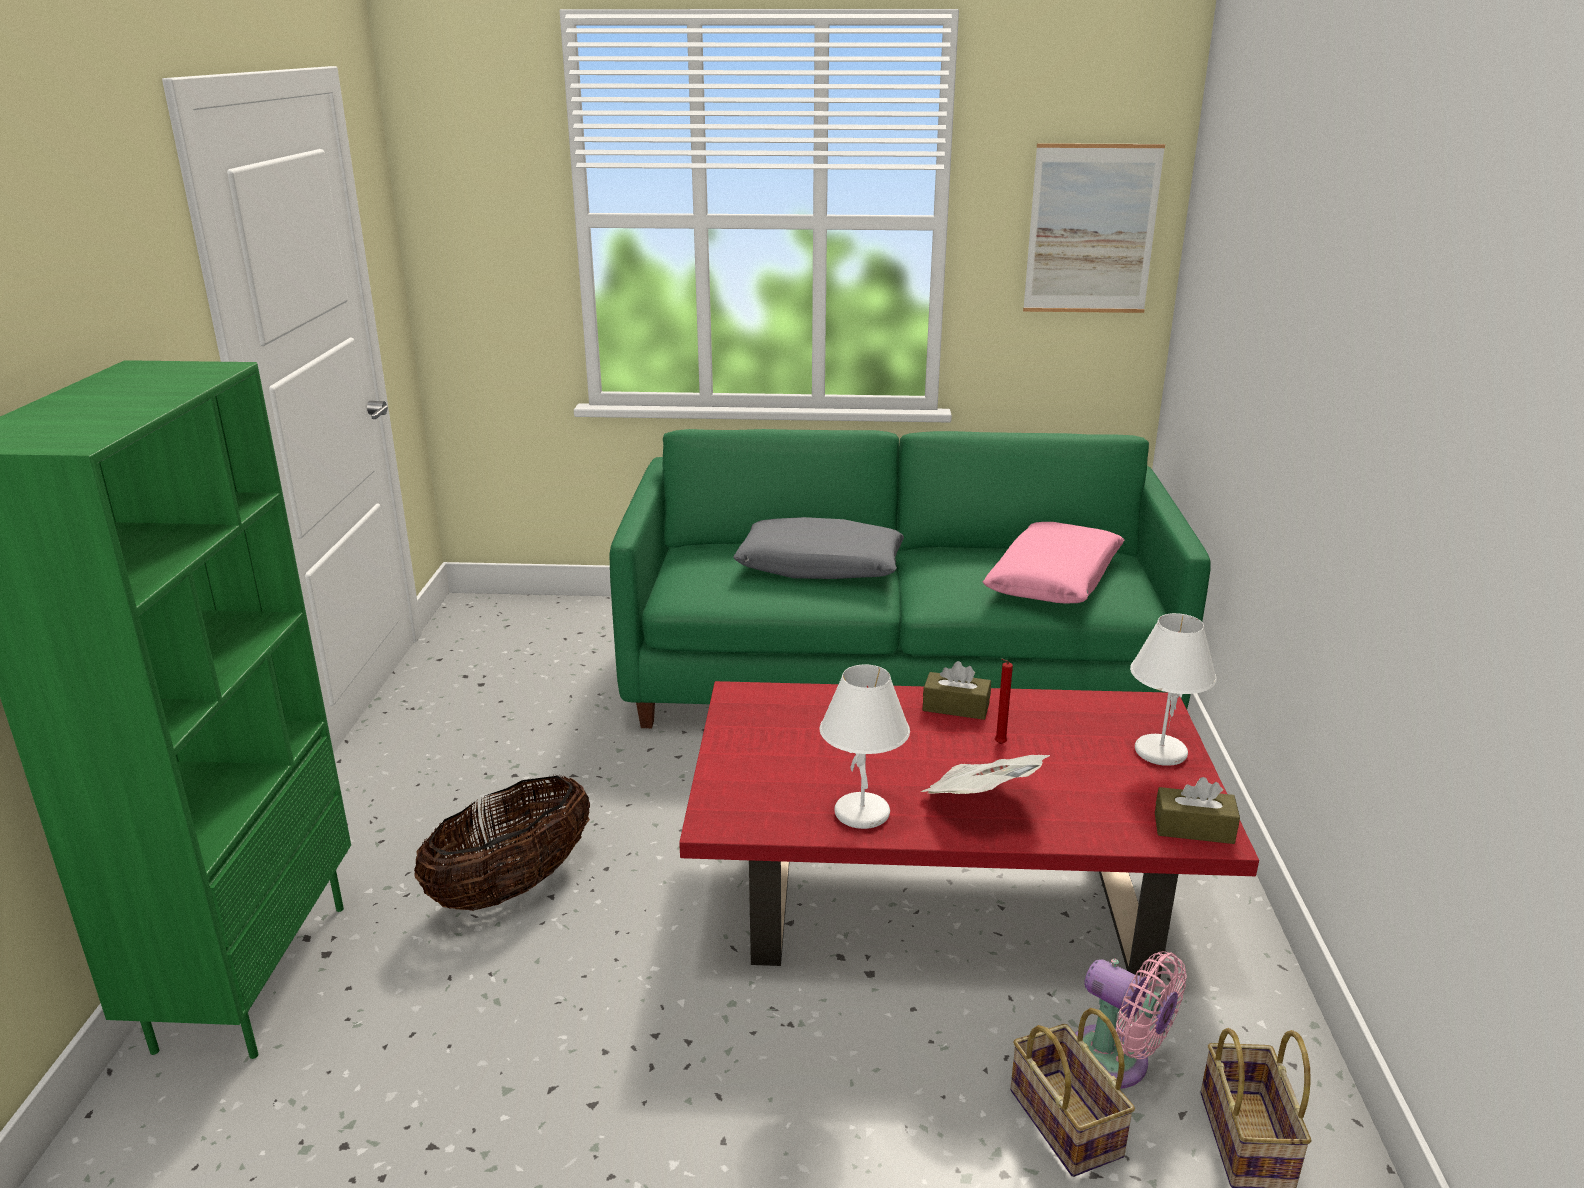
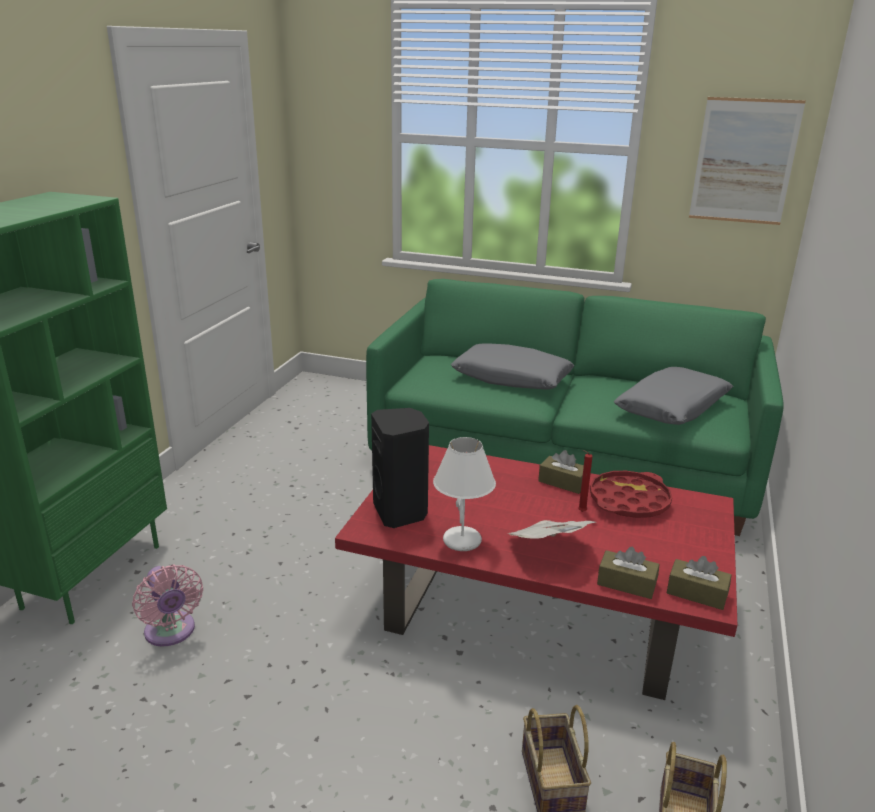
camera: 15 degrees right, 0 degrees up
basket [414,775,590,911] -> none
pink pillow [983,522,1124,604] -> grey pillow [614,367,733,425]
pink fan [1075,951,1187,1089] -> pink fan moved to [132,564,203,647]
white table lamp [1130,613,1217,766] -> none
none -> black speaker [371,408,429,528]
none -> red tray [590,471,672,518]
none -> brown tissue box [597,547,660,599]

